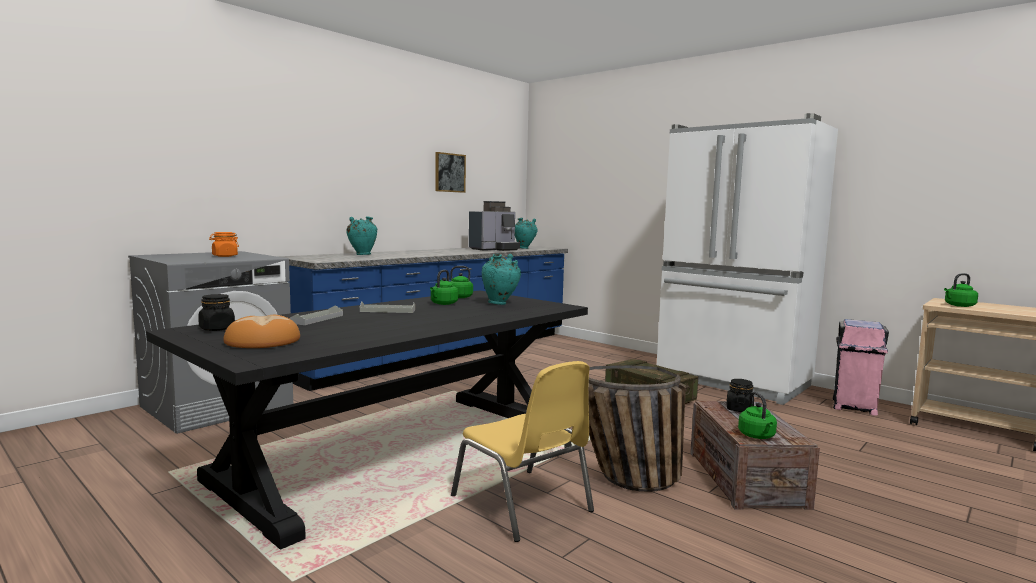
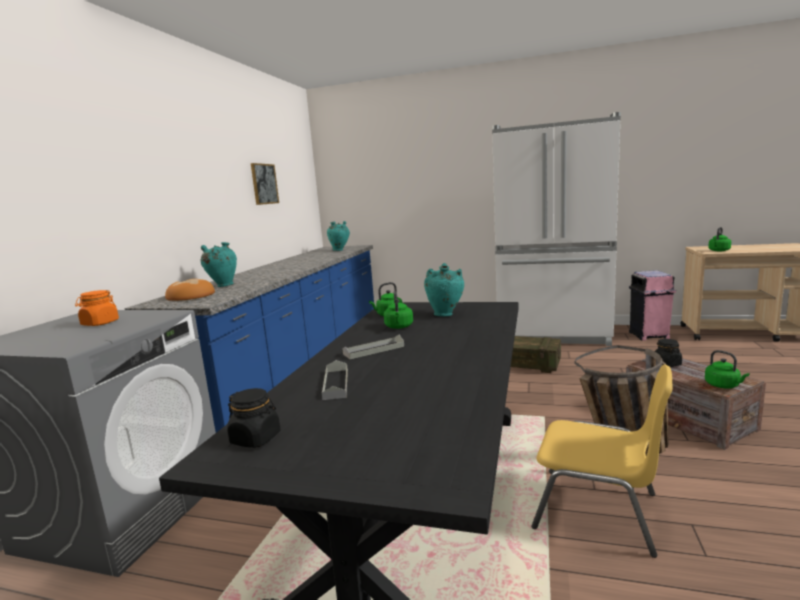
camera: 25 degrees left, 5 degrees up
bread [223,315,300,348] -> bread moved to [165,279,215,301]
coffee machine [469,201,520,251] -> none

